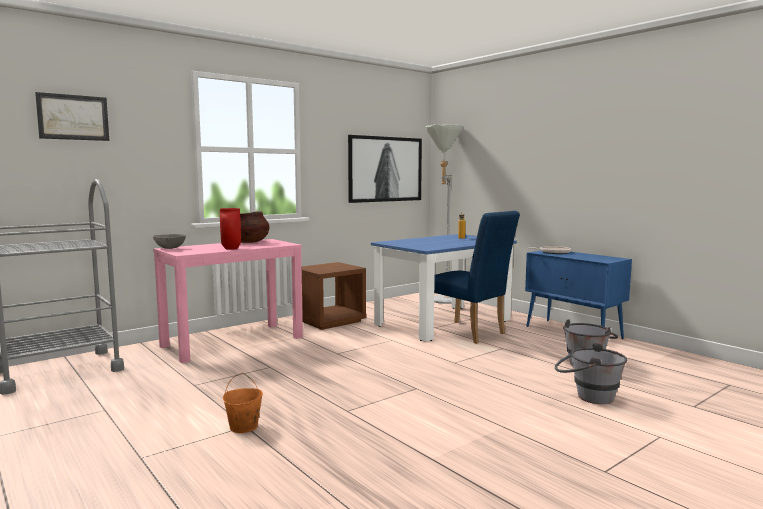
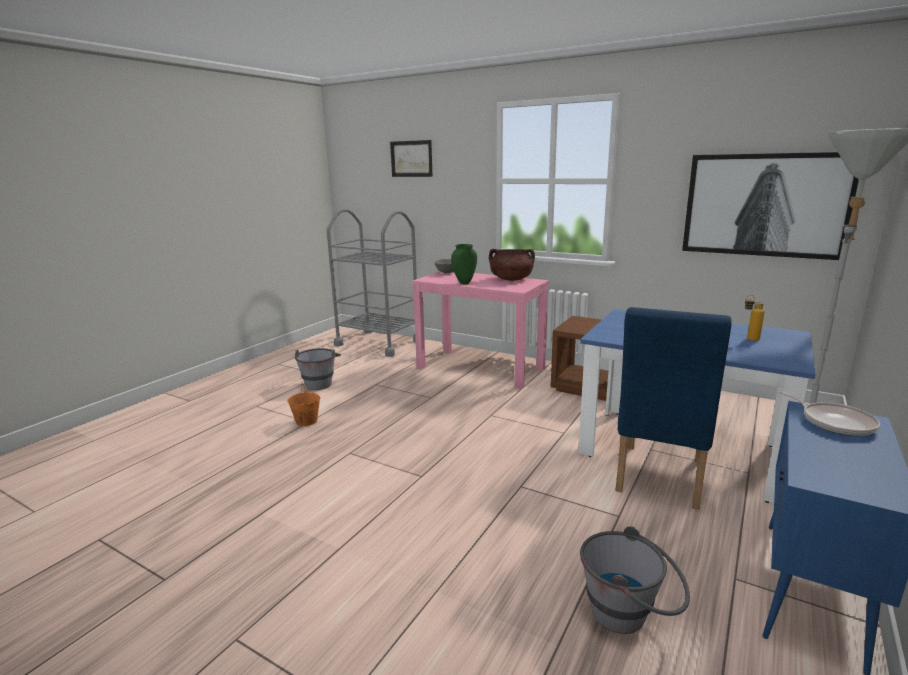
camera: 70 degrees right, 10 degrees up
red vase [220,208,241,250] -> green vase [451,244,477,284]
grey bucket [555,342,627,404] -> grey bucket moved to [295,348,341,390]

